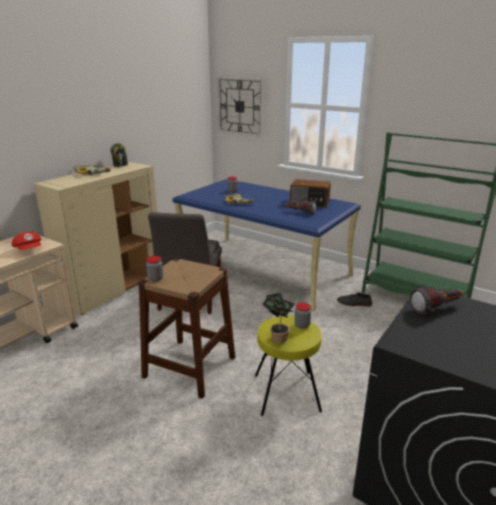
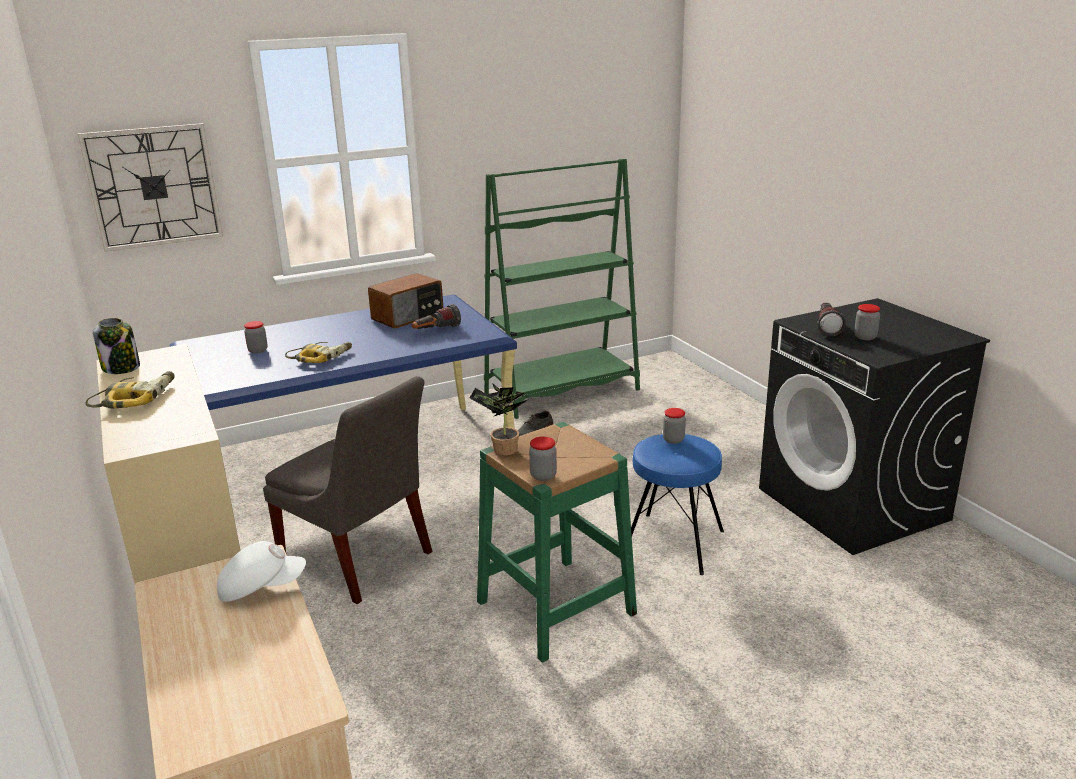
camera: 60 degrees left, 0 degrees up
red cap [12,232,42,250] -> white cap [217,541,306,602]
brown stool [138,258,235,399] -> green stool [477,422,637,663]
yellow stool [255,315,322,416] -> blue stool [631,434,724,575]
potted plant [262,293,295,343] -> potted plant moved to [469,383,527,455]
none -> jar [854,304,880,340]

